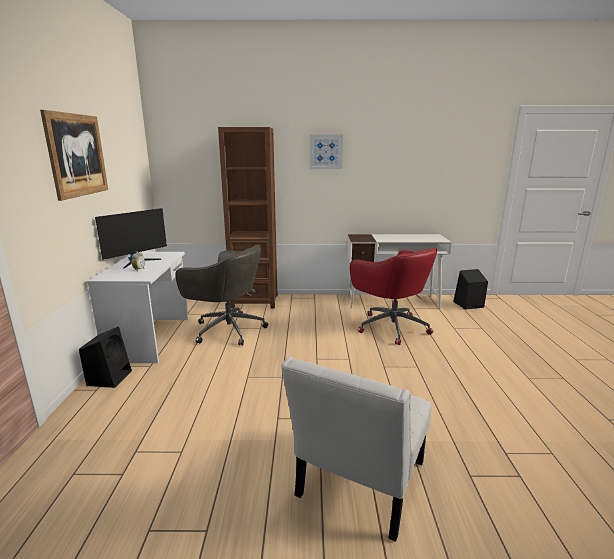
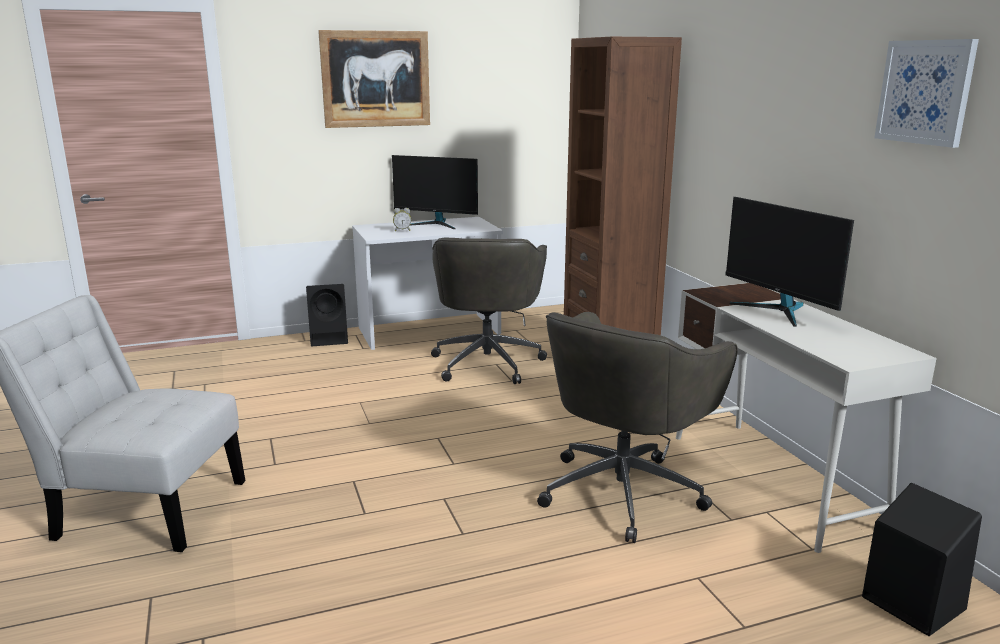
camera: 70 degrees right, 0 degrees up
picture [310,134,343,169] -> picture moved to [874,39,979,148]
red office chair [350,248,437,345] -> grey office chair [537,312,738,543]
none -> monitor [725,197,854,327]

